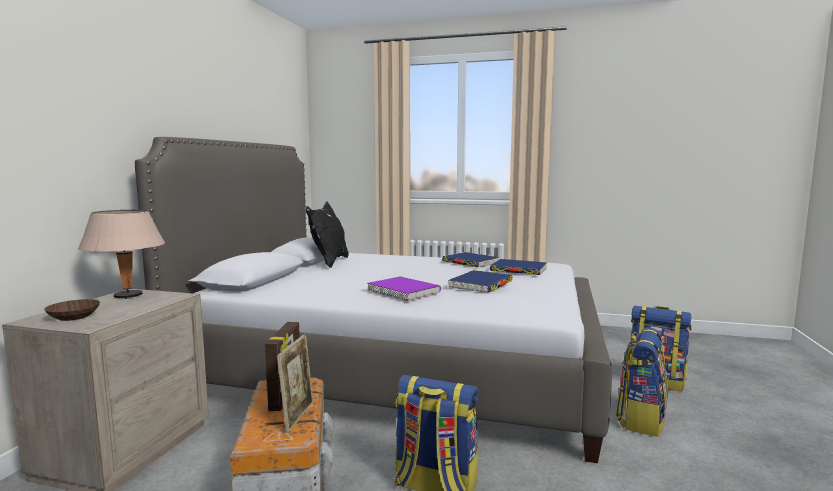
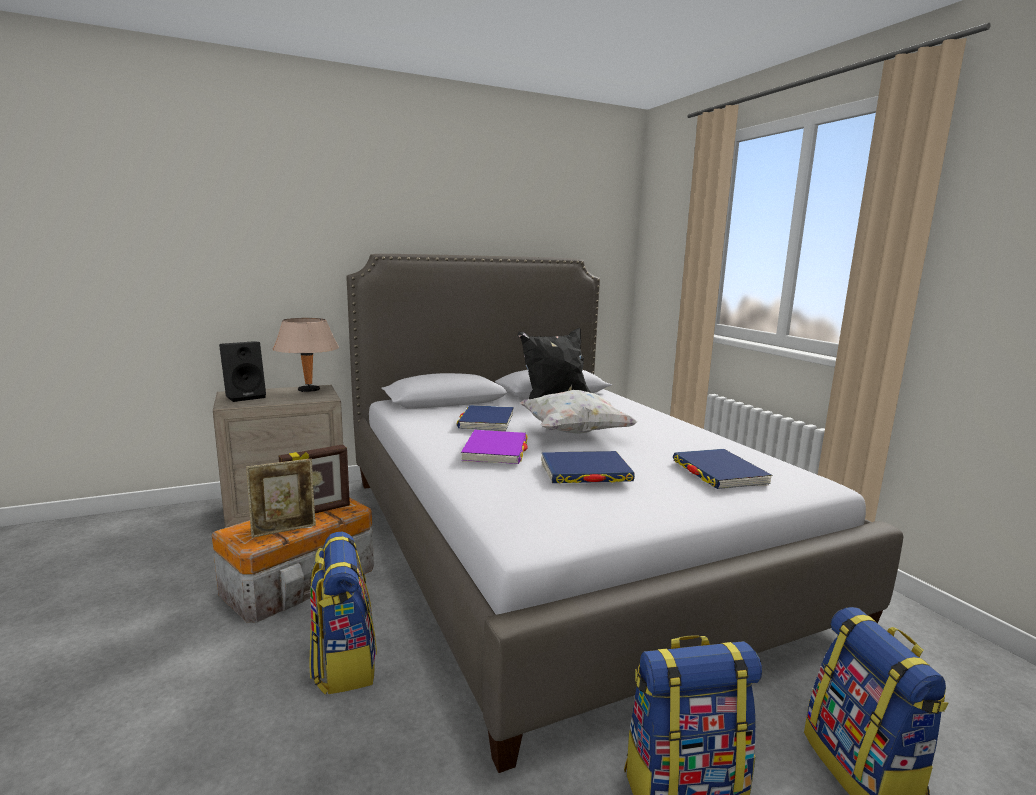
camera: 50 degrees right, 5 degrees up
brown bowl [44,299,100,321] -> black speaker [219,342,266,402]
blue book [442,252,499,267] -> blue book moved to [457,405,514,432]
none -> white pillow [519,390,638,434]

